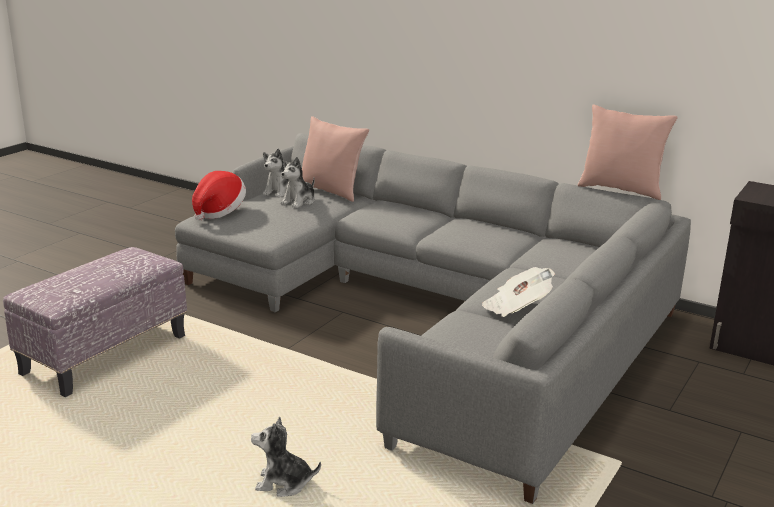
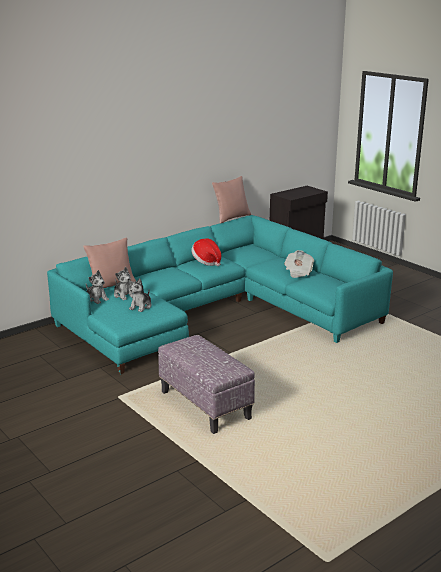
camera: 70 degrees left, 0 degrees up
grey sofa [175,133,691,504] -> turquoise sofa [47,215,393,374]
hat [192,171,246,220] -> hat moved to [191,238,221,266]
plush toy [251,417,321,497] -> plush toy moved to [129,278,152,312]

